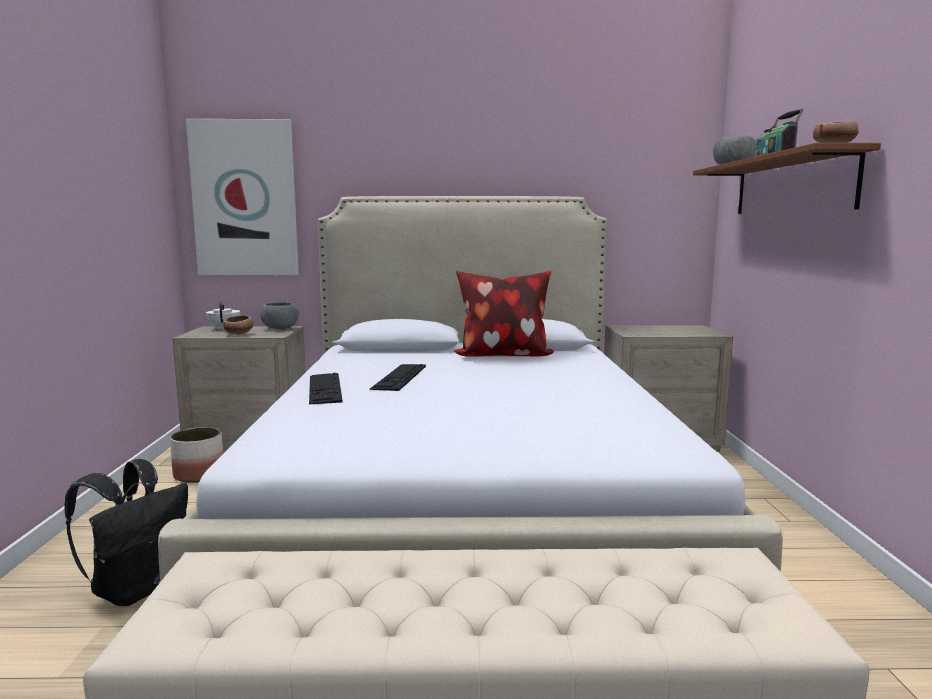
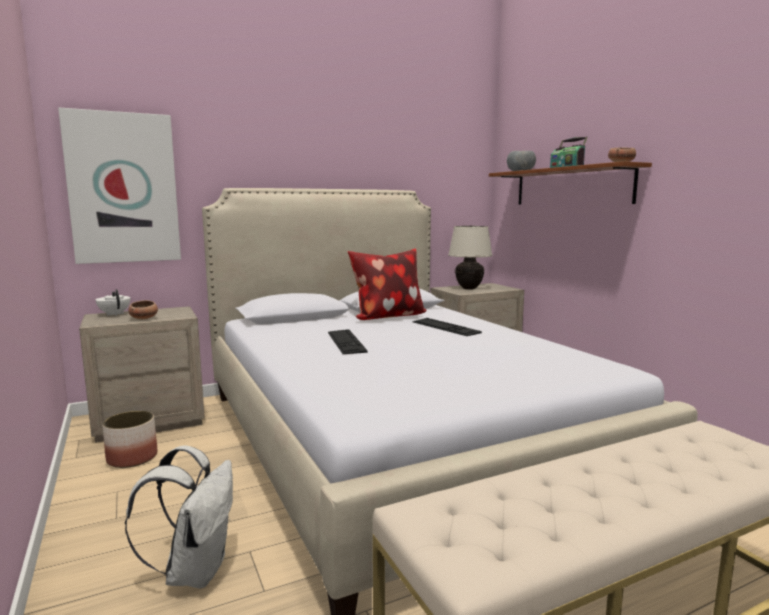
camera: 25 degrees left, 0 degrees up
black backpack [64,459,188,606] -> white backpack [125,445,233,589]
grey bowl [260,302,299,329] -> none
keyboard [309,373,343,404] -> keyboard moved to [412,318,482,336]
none -> beige table lamp [448,225,493,290]

